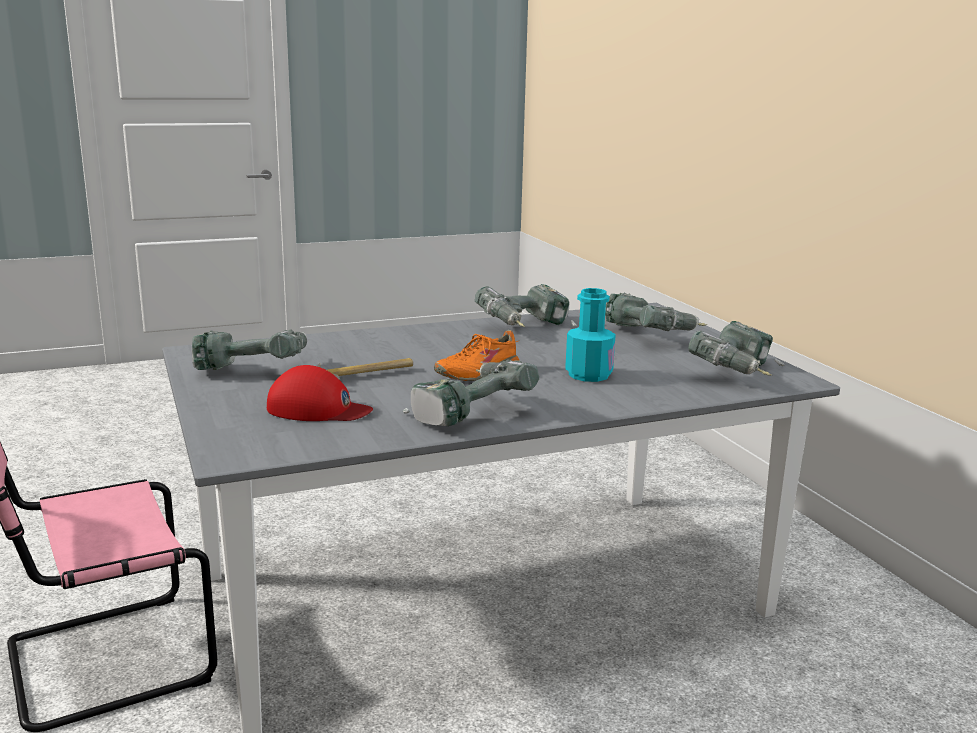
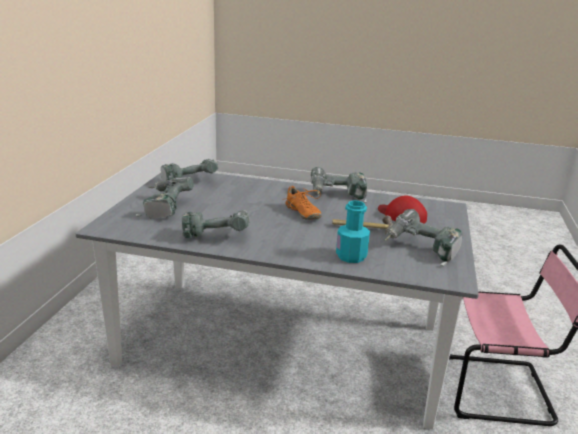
camera: 145 degrees left, 5 degrees up
orange shoe [434,330,519,381] -> orange shoe turned 60 degrees clockwise [283,186,321,220]
turquoise bottle [565,288,616,382] -> turquoise bottle moved to [336,201,370,263]

